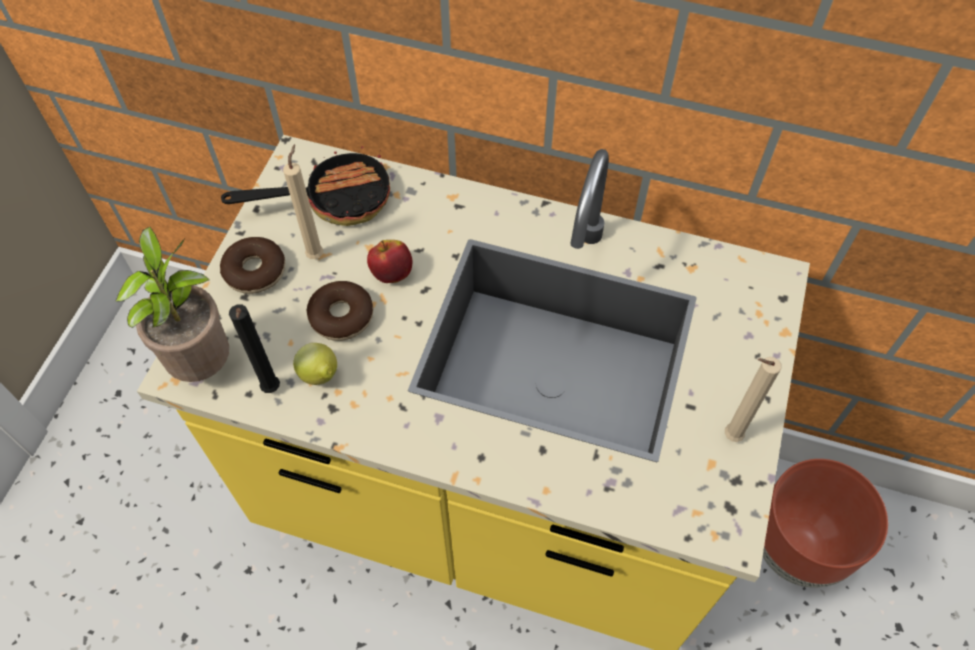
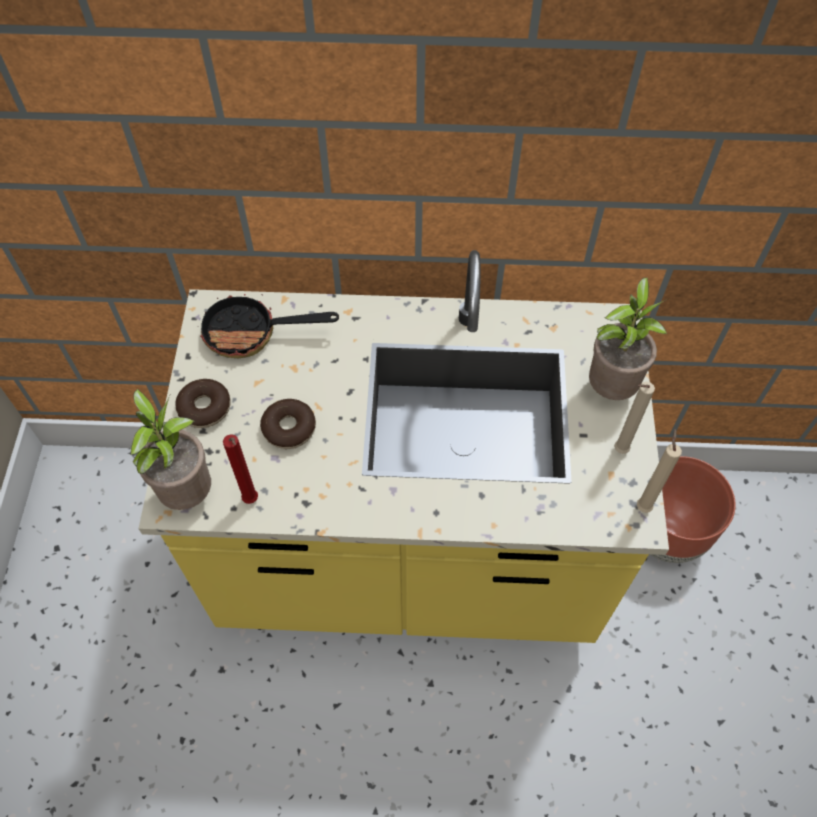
camera: 15 degrees left, 0 degrees up
frying pan [221,146,390,226] -> frying pan turned 150 degrees counterclockwise [197,294,339,359]
black candle [229,304,280,393] -> red candle [223,434,258,504]
beige candle [283,144,324,259] -> beige candle moved to [637,429,682,513]
lemon [293,343,337,385] -> none
apple [367,240,412,283] -> none
none -> potted plant [589,278,669,400]

